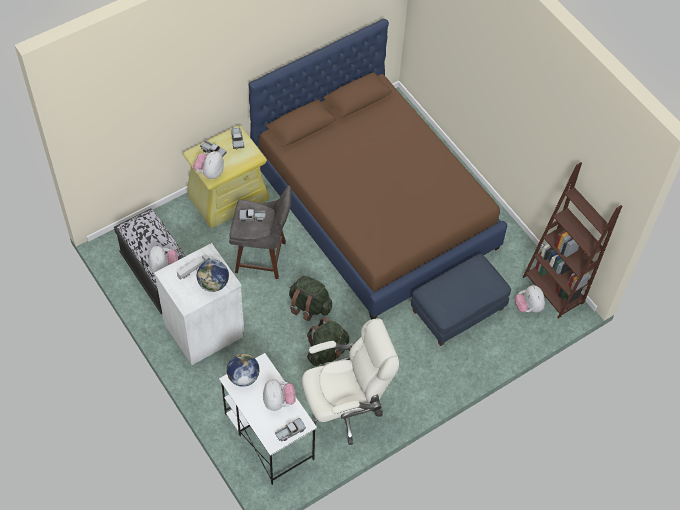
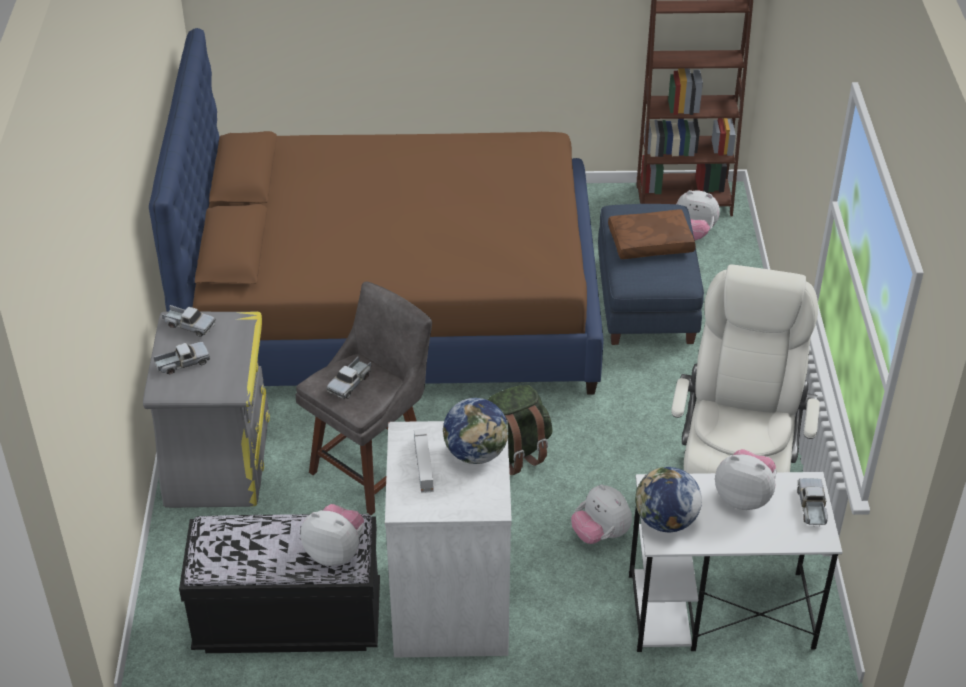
camera: 55 degrees left, 15 degrees down
yellow nightstand [183,126,269,228] -> grey nightstand [143,312,270,508]
plush toy [193,151,224,179] -> plush toy moved to [571,484,632,544]
green backpack [307,317,349,366] -> none
none -> brown pillow [608,210,696,259]

